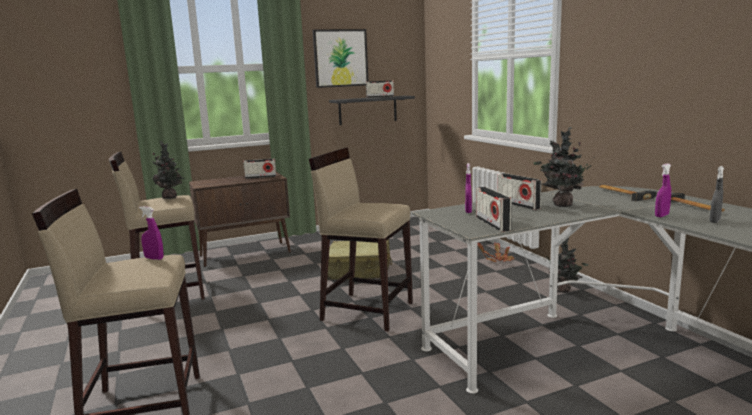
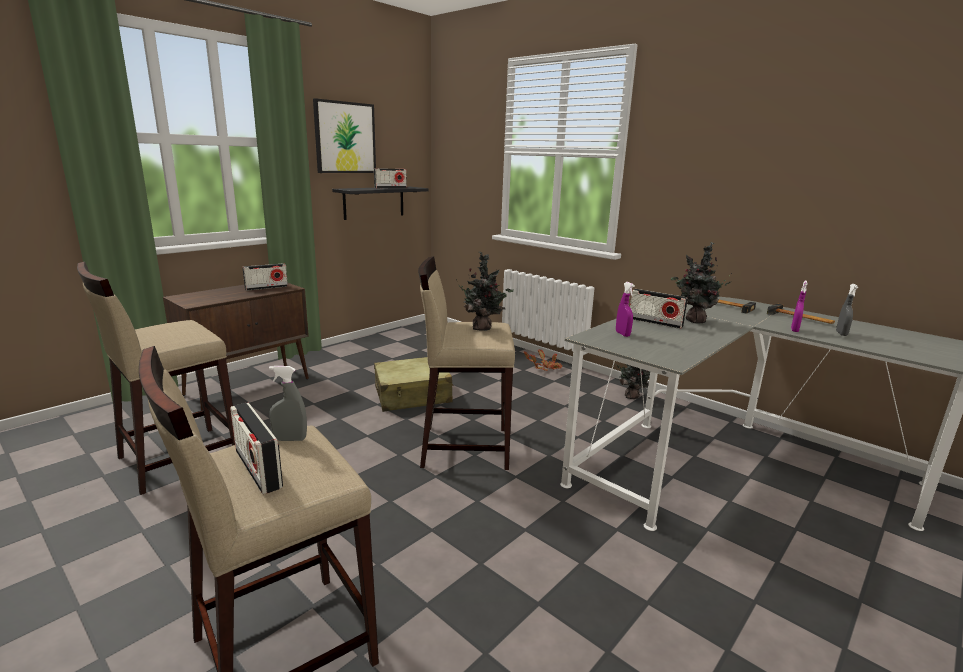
camera: 25 degrees left, 5 degrees up
purple spray bottle [139,206,164,260] -> grey spray bottle [269,366,307,441]
potted plant [153,141,184,199] -> potted plant moved to [459,252,514,331]
radio [476,187,512,232] -> radio moved to [230,403,283,494]

